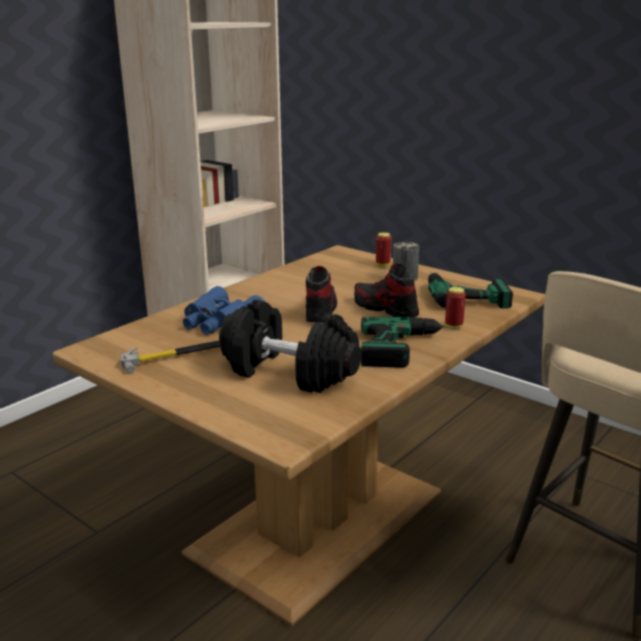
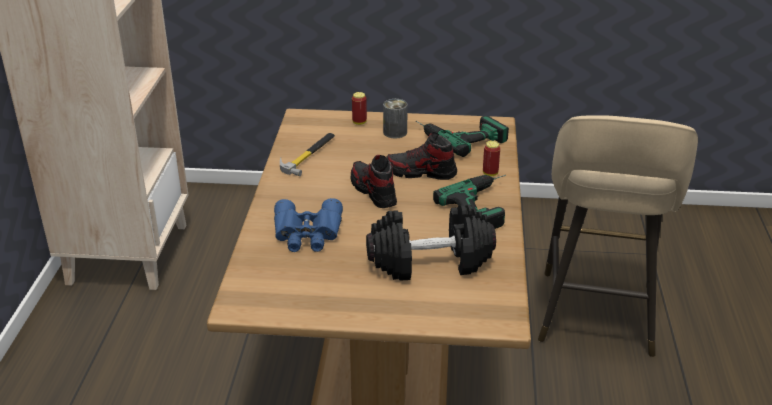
camera: 35 degrees left, 10 degrees up
hammer [121,340,220,374] -> hammer moved to [280,133,335,176]

